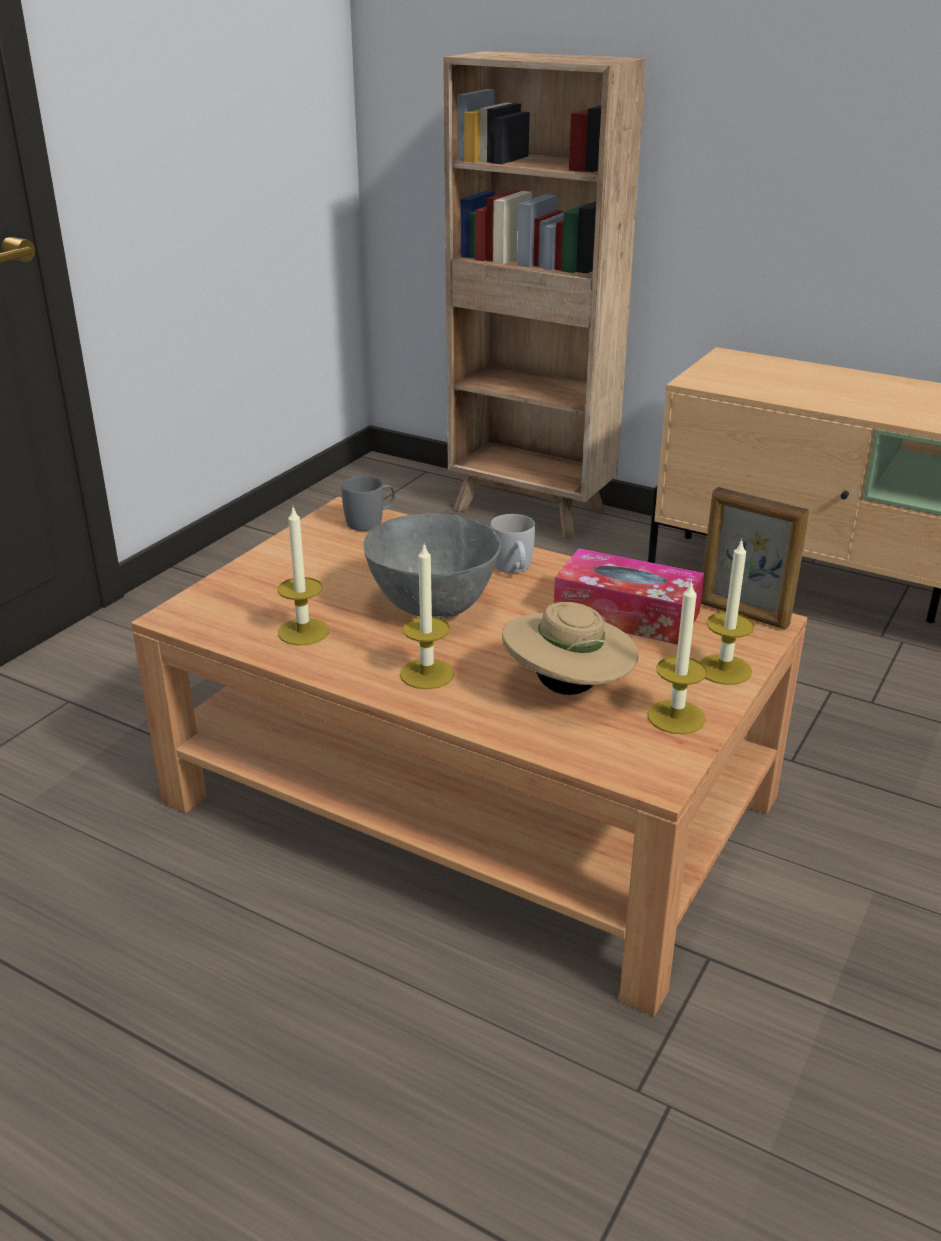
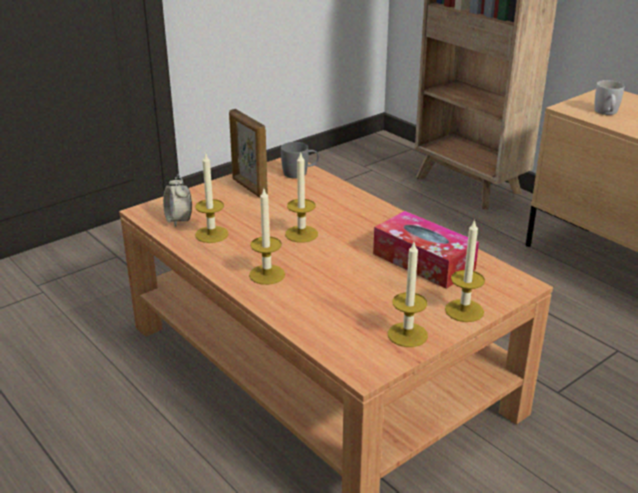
camera: 20 degrees right, 0 degrees up
grey bowl [364,513,501,618] -> candle [285,152,318,243]
white mug [490,514,535,573] -> white mug moved to [594,80,625,115]
beige hat [502,602,639,695] -> none
picture frame [701,487,809,630] -> picture frame moved to [229,109,268,198]
none -> alarm clock [163,175,192,227]

